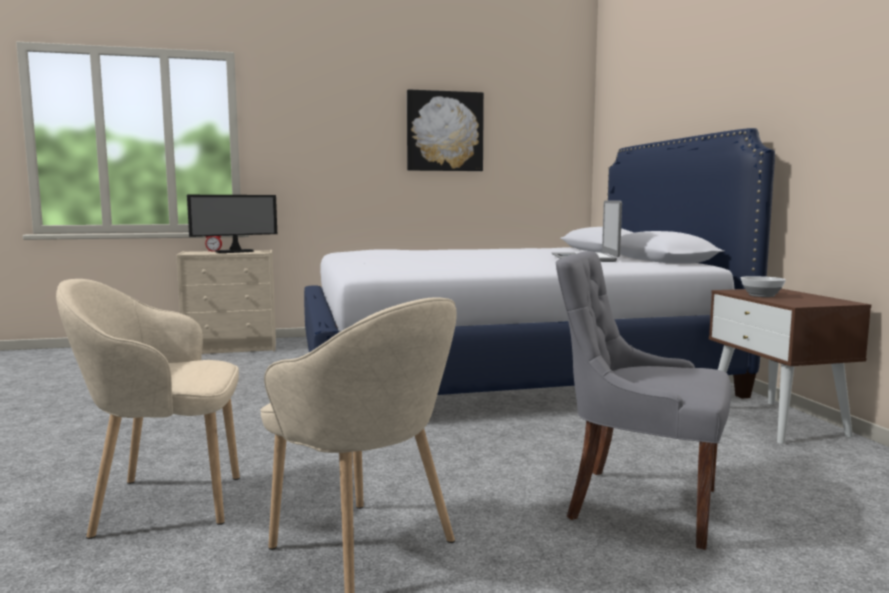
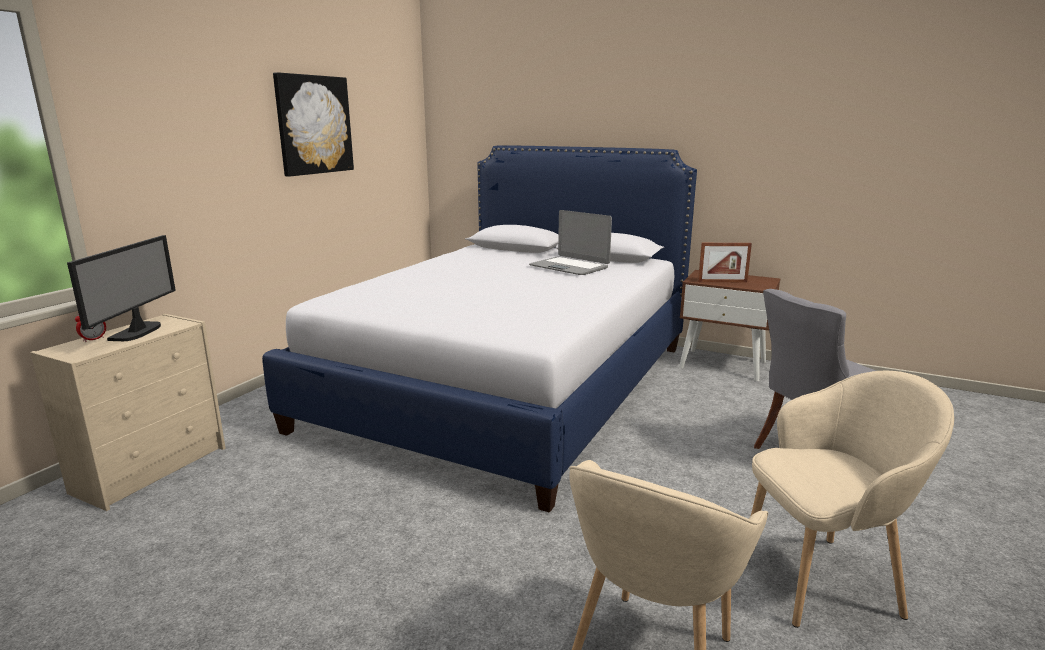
camera: 50 degrees left, 10 degrees up
bowl [741,276,786,297] -> picture frame [698,243,752,282]

